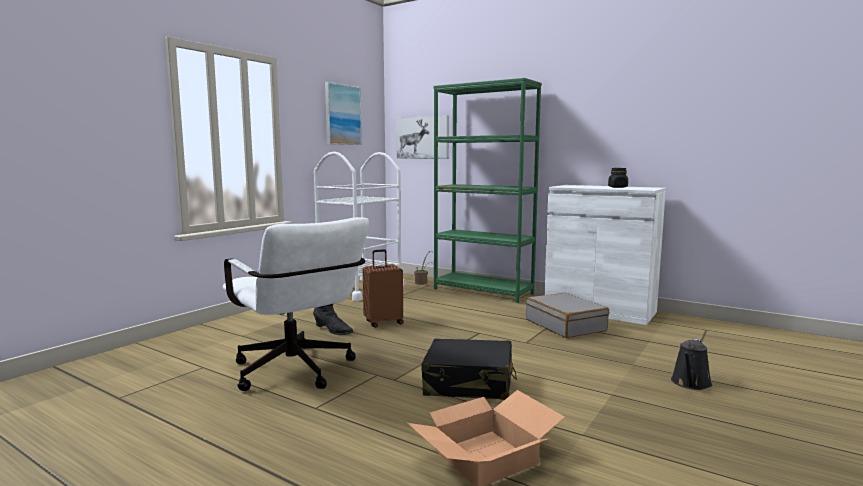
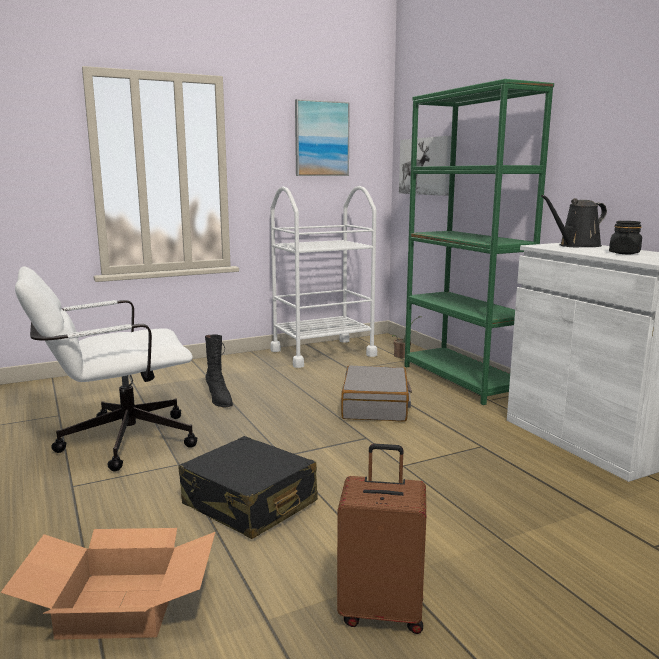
camera: 30 degrees right, 5 degrees up
white office chair [223,217,369,391] -> white office chair turned 75 degrees clockwise [15,266,197,472]
brown suitcase [363,249,403,327] -> brown suitcase moved to [337,444,426,634]
grey suitcase [526,293,609,338] -> grey suitcase moved to [341,365,412,422]
black watering can [671,339,712,390] -> black watering can moved to [541,195,607,248]

